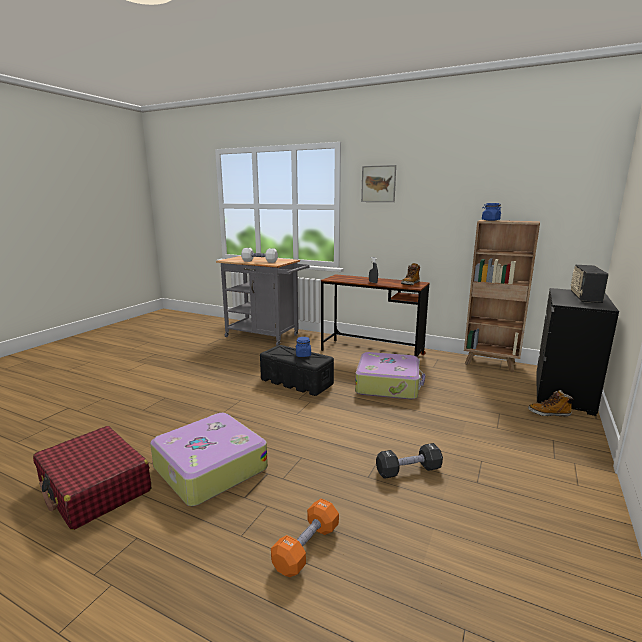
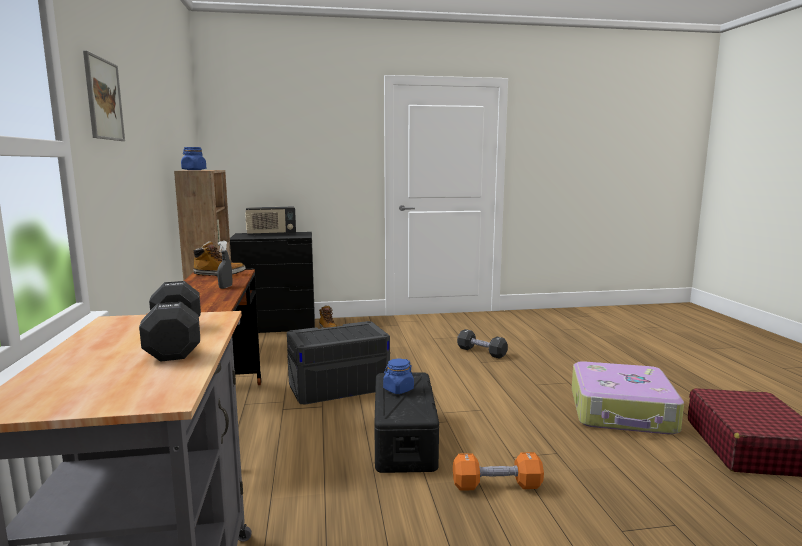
camera: 125 degrees left, 5 degrees down
white dumbbell [241,248,278,263] -> black dumbbell [139,281,201,362]
orange dumbbell [271,498,339,577] -> orange dumbbell moved to [453,452,544,491]
suitcase [355,352,425,399] -> grey storage box [287,321,390,404]

